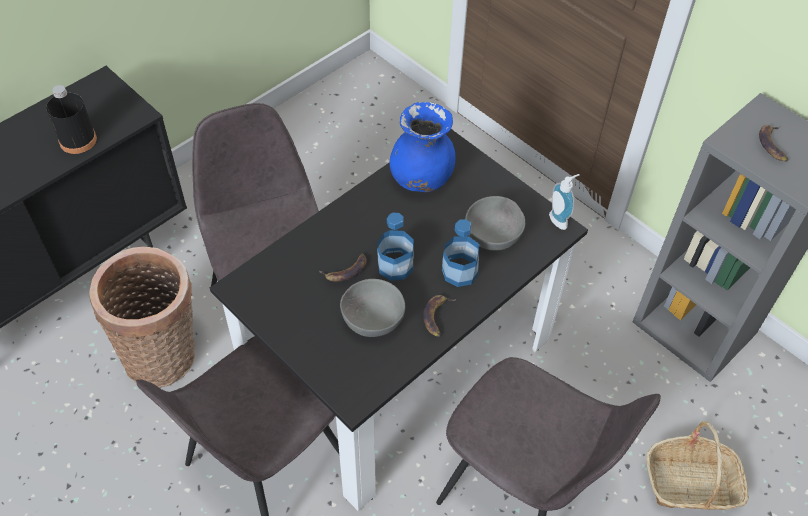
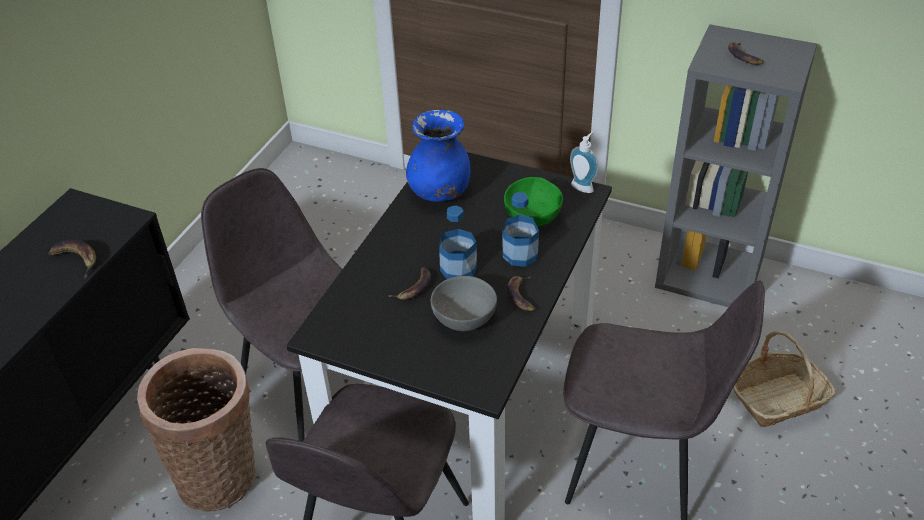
camera: 20 degrees left, 10 degrees down
black bottle [46,85,97,154] -> banana [48,240,96,279]
grey bowl [465,196,525,250] -> green bowl [504,177,563,227]

